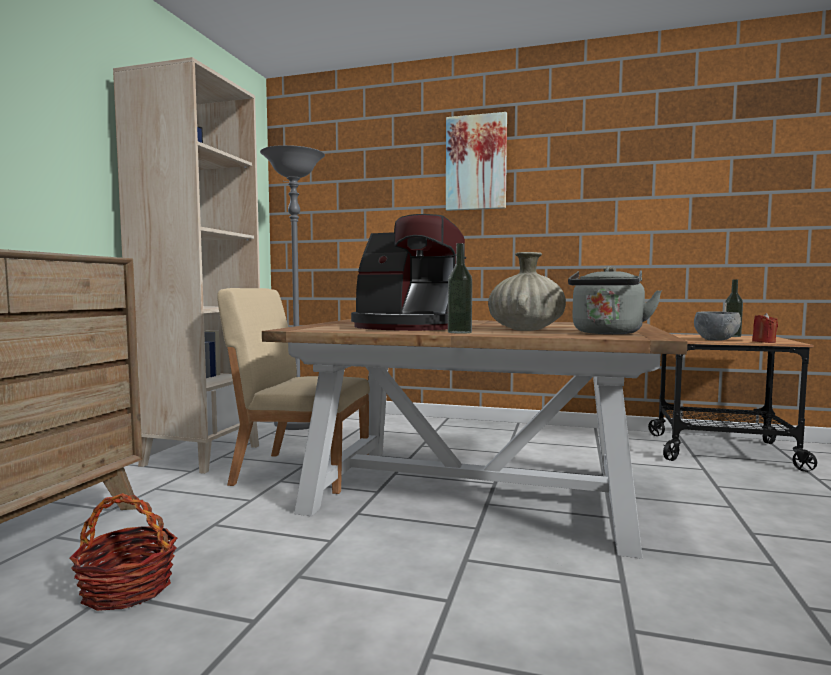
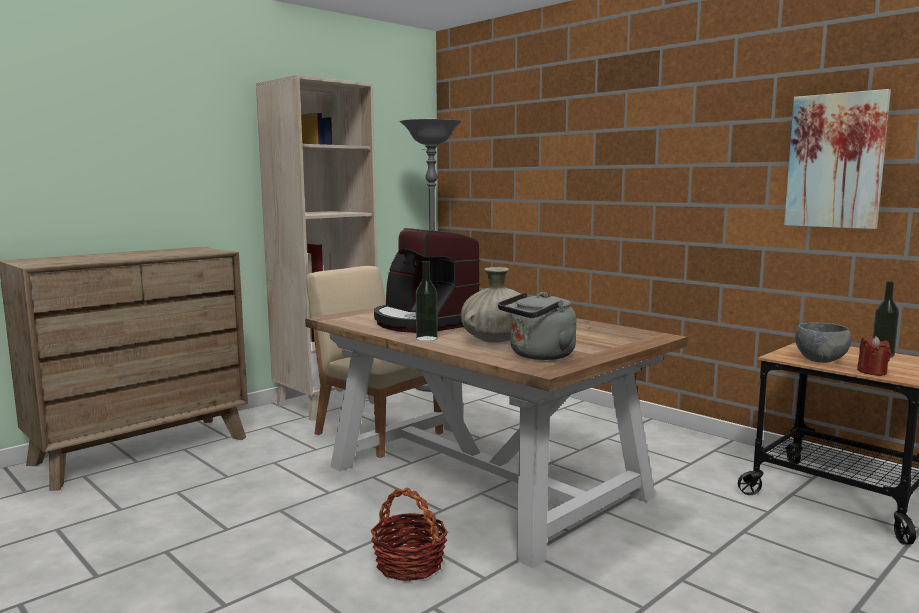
camera: 30 degrees right, 5 degrees up
basket [70,493,177,611] -> basket moved to [370,488,448,581]
picture [446,112,507,211] -> picture moved to [784,89,891,229]

